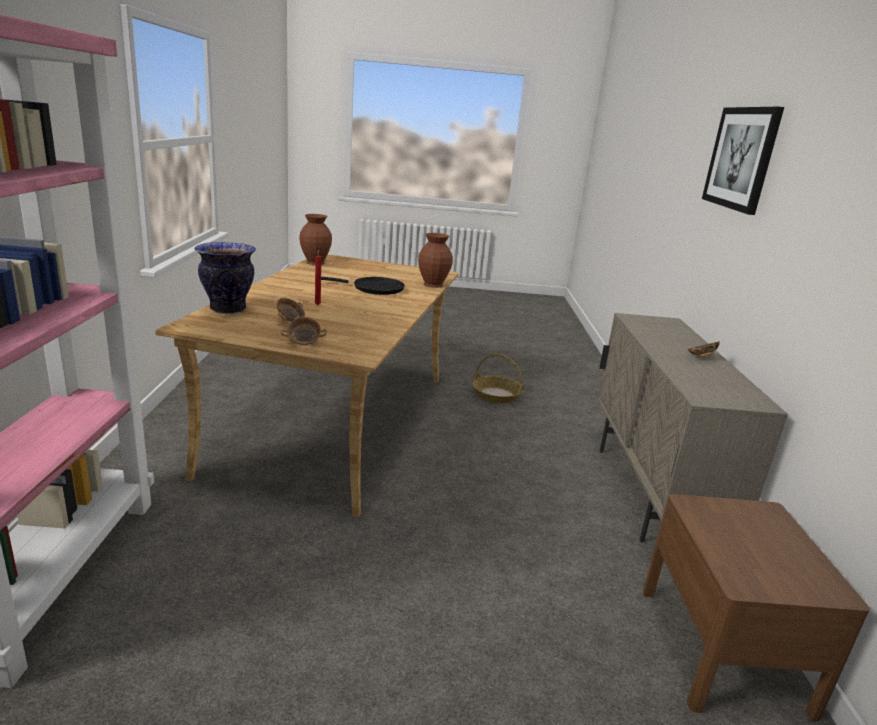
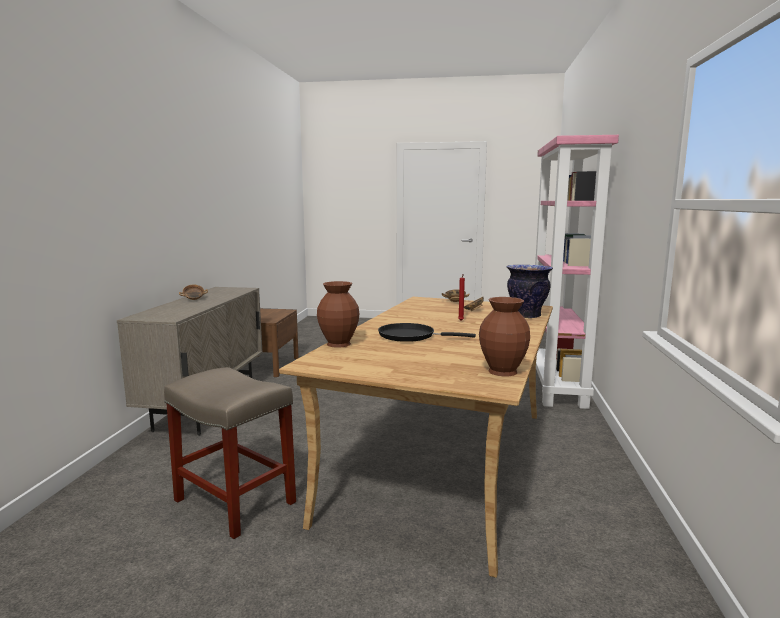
camera: 170 degrees left, 10 degrees down
basket [472,354,524,404] -> beige stool [164,367,296,539]
picture [702,107,784,215] -> none

